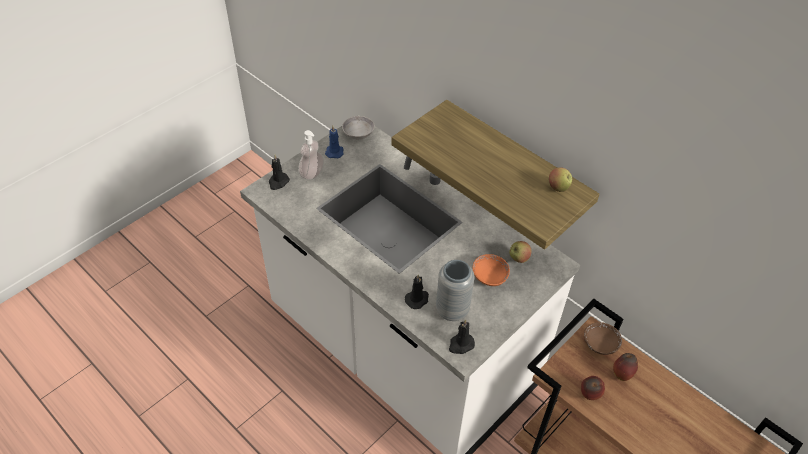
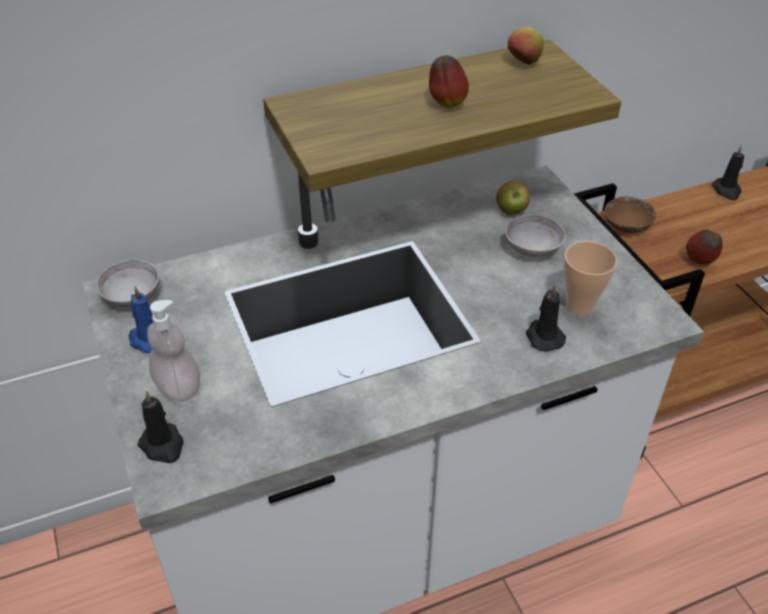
camera: 65 degrees left, 5 degrees down
grey vase [436,260,474,321] -> cup [564,241,617,316]
black candle [449,319,475,354] -> black candle moved to [712,145,744,200]
orange bowl [473,254,510,286] -> grey bowl [505,214,566,257]
apple [613,353,638,381] -> apple moved to [429,55,469,109]

